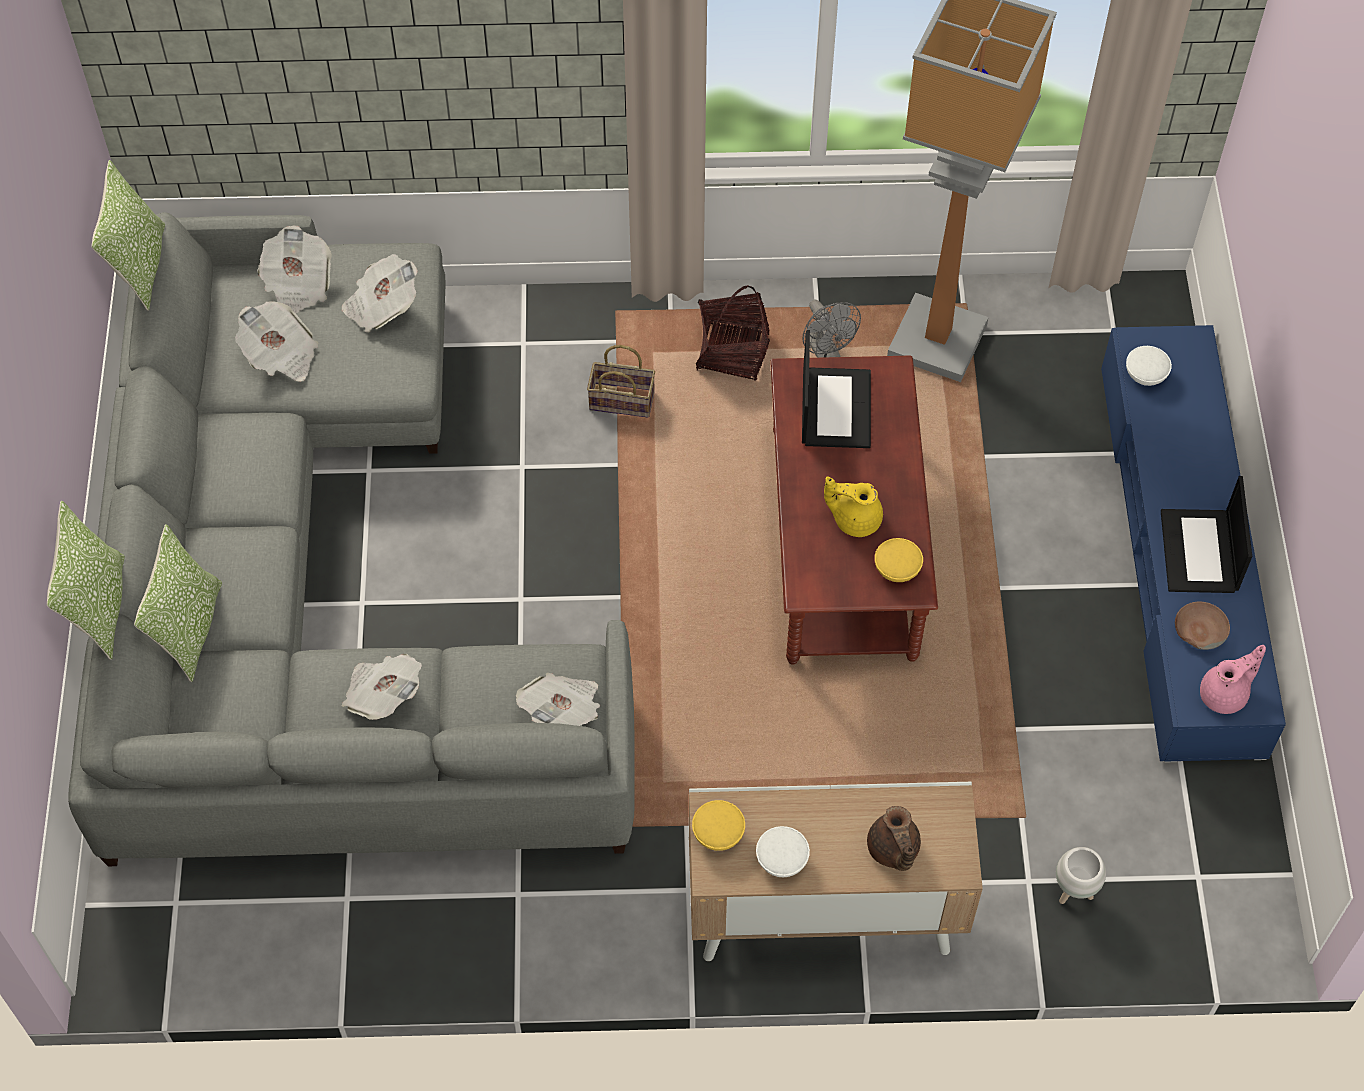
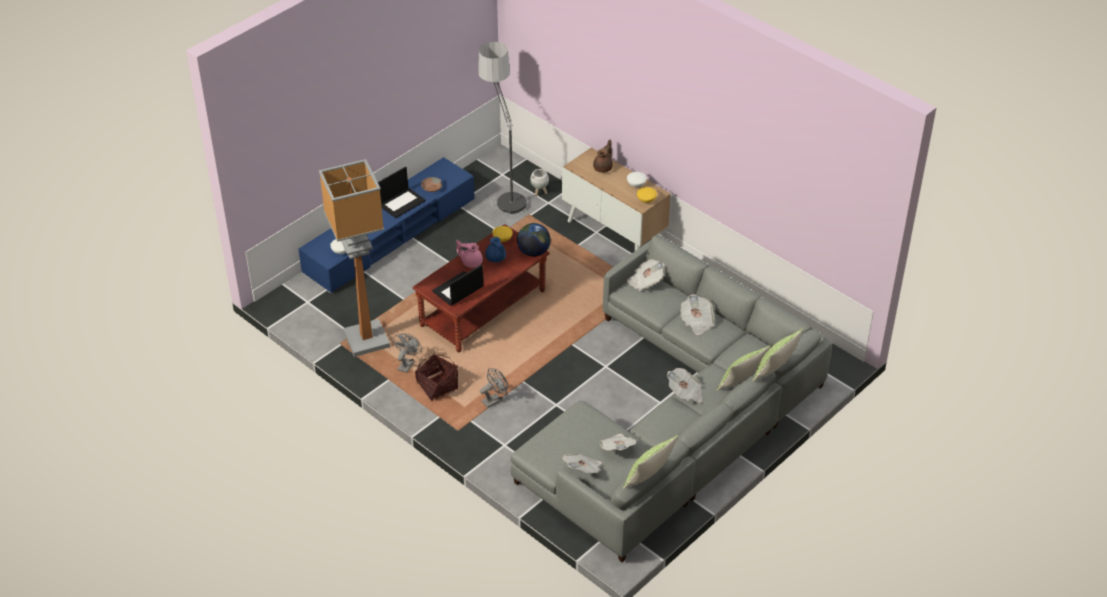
camera: 135 degrees left, 15 degrees down
newspaper [342,254,418,333] -> newspaper moved to [667,368,702,403]
basket [587,345,655,418] -> grey fan [480,368,508,408]
yellow teapot [824,476,883,537] -> blue teapot [486,237,506,262]
pink teapot [1200,645,1266,714] -> pink teapot moved to [456,240,483,268]
none -> floor lamp [478,42,527,216]
none -> globe [517,223,551,257]

